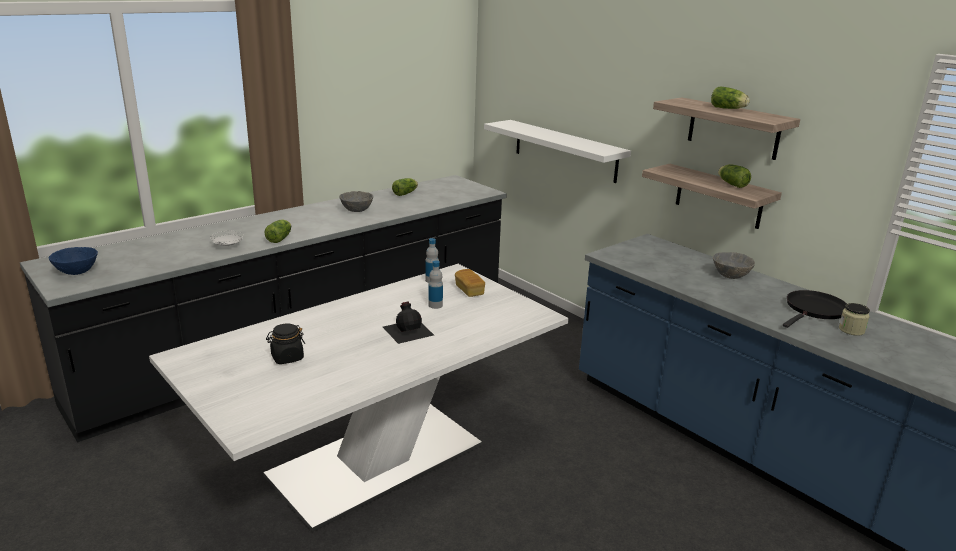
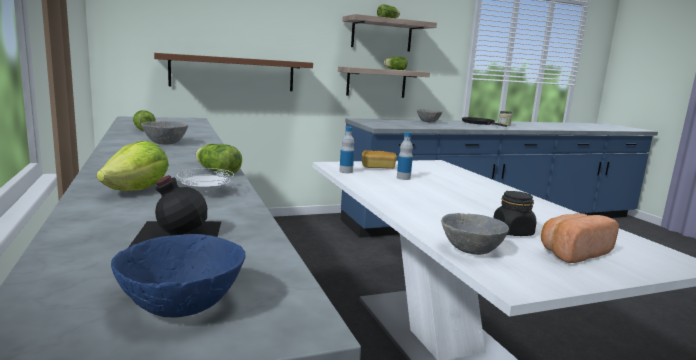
camera: 70 degrees left, 10 degrees down
black bottle [383,302,434,344] -> black bottle moved to [128,175,222,249]
white shelf [484,120,631,183] -> brown shelf [154,53,313,91]
none -> lettuce [97,141,169,191]
none -> grey bowl [441,213,509,255]
none -> bread [541,213,619,263]

